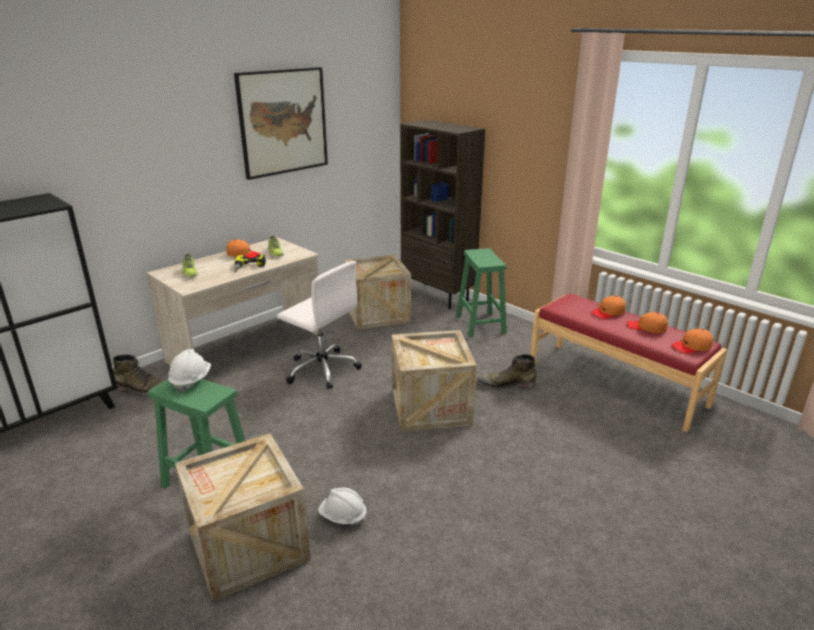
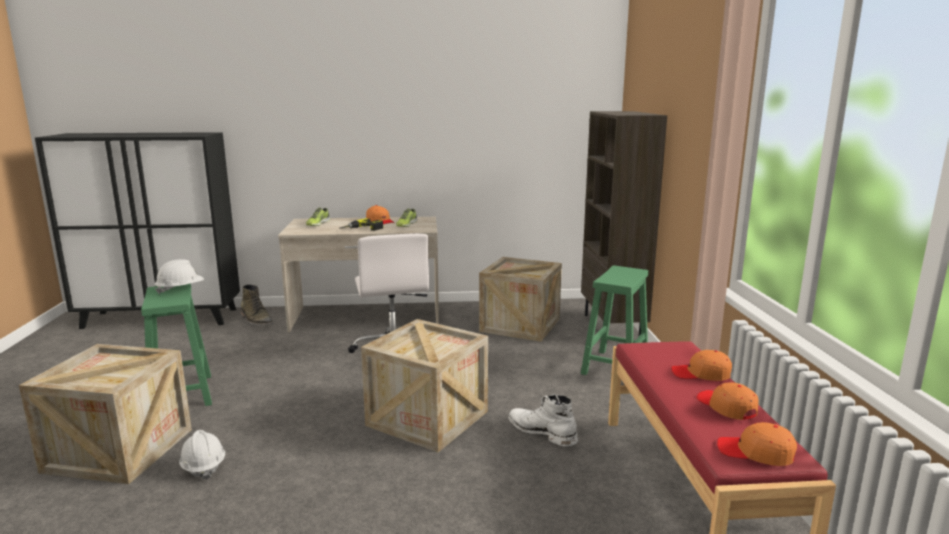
camera: 40 degrees right, 10 degrees down
picture [234,67,328,180] -> none
green boot [477,354,537,389] -> white boot [508,394,578,446]

